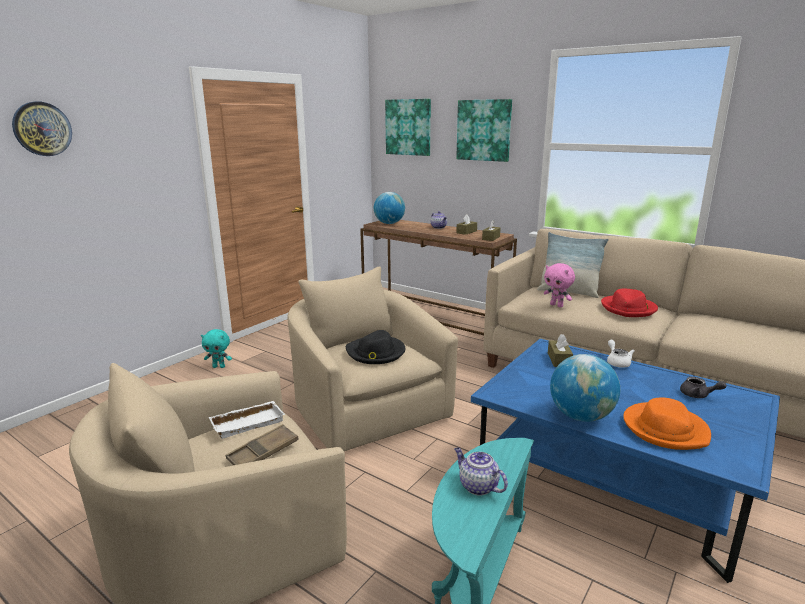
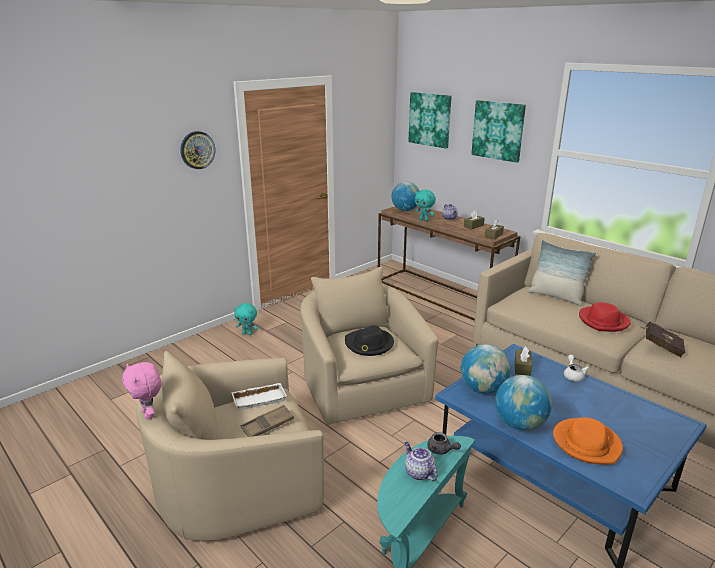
camera: 10 degrees right, 5 degrees up
wall clock [12,102,72,156] -> wall clock moved to [180,131,215,169]
pink plush toy [544,263,575,308] -> pink plush toy moved to [122,362,162,419]
grey teapot [680,377,727,398] -> grey teapot moved to [427,432,461,455]
none -> turquoise plush toy [415,190,436,221]
none -> globe [461,344,511,394]
none -> red book [641,322,686,357]

